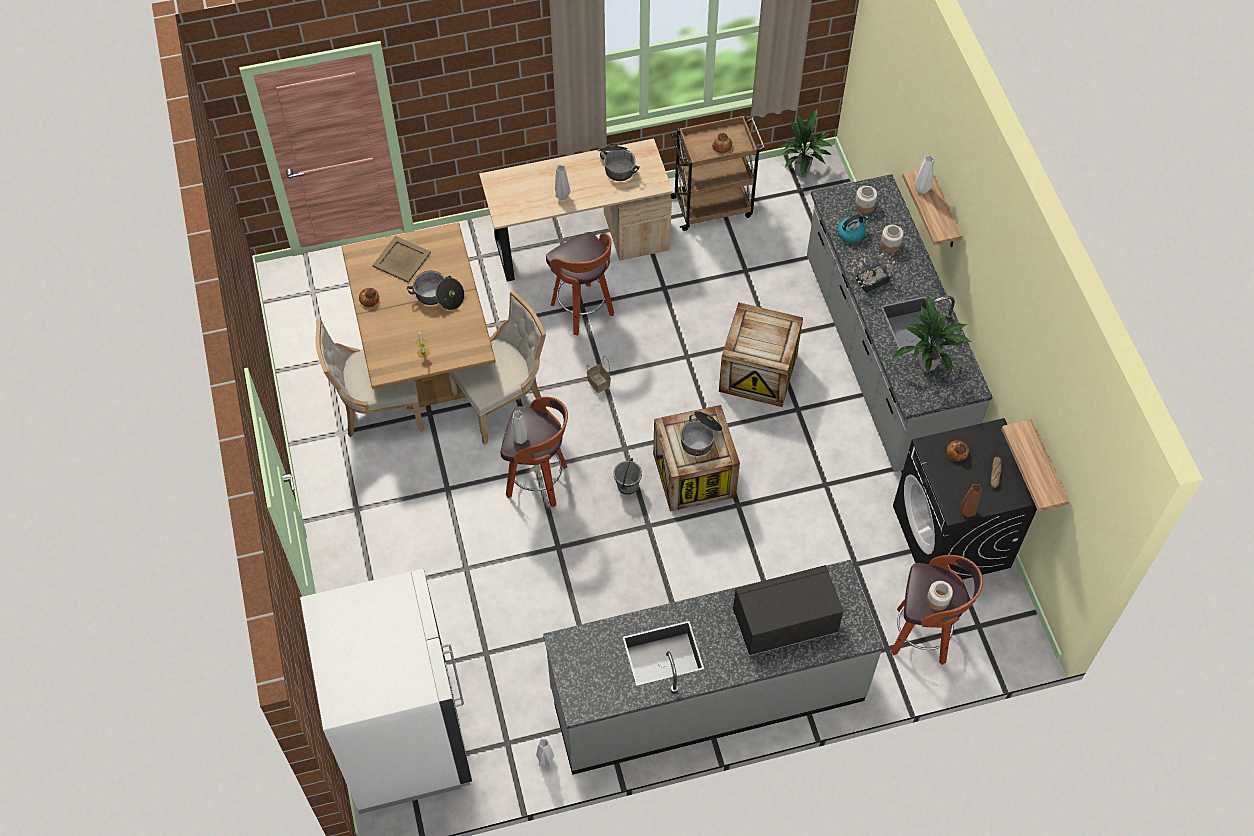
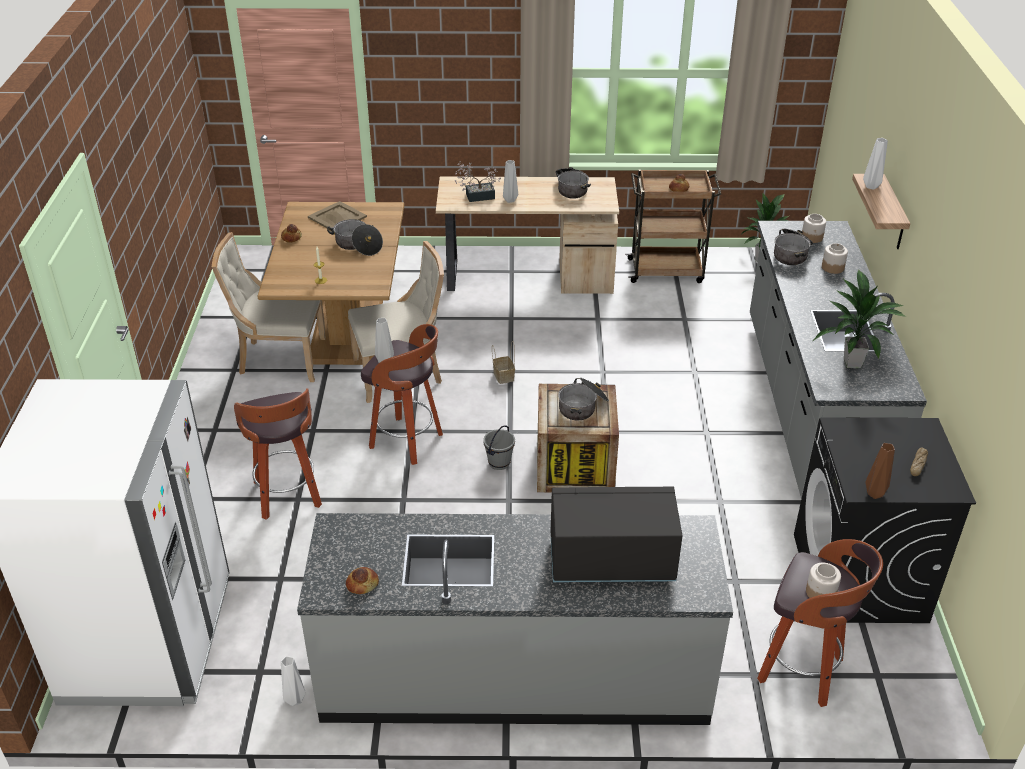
camera: 15 degrees right, 20 degrees down
stool [546,232,614,335] -> stool moved to [234,388,322,520]
crate [719,302,803,407] -> none
kettle [837,215,869,243] -> cooking pot [774,229,813,265]
potted plant [850,253,895,293] -> potted plant moved to [455,161,501,202]
bread [947,440,969,461] -> bread moved to [346,567,379,594]
shelf [1001,419,1069,512] -> none

